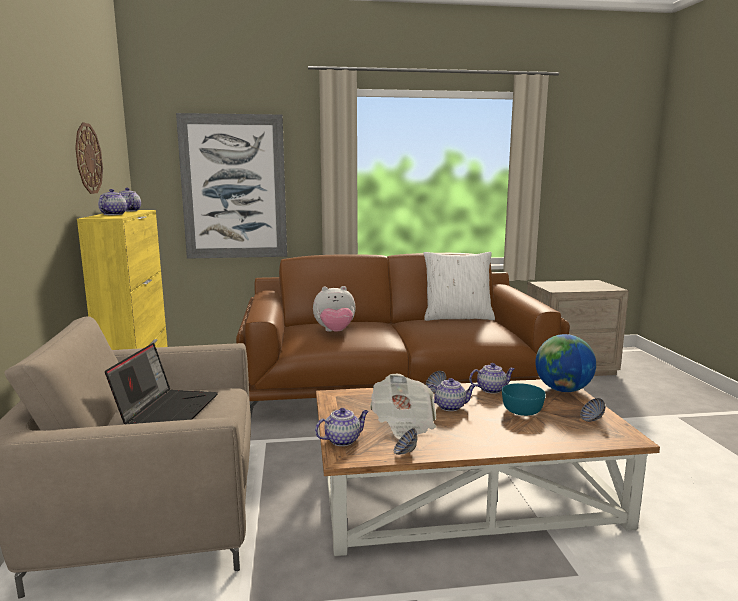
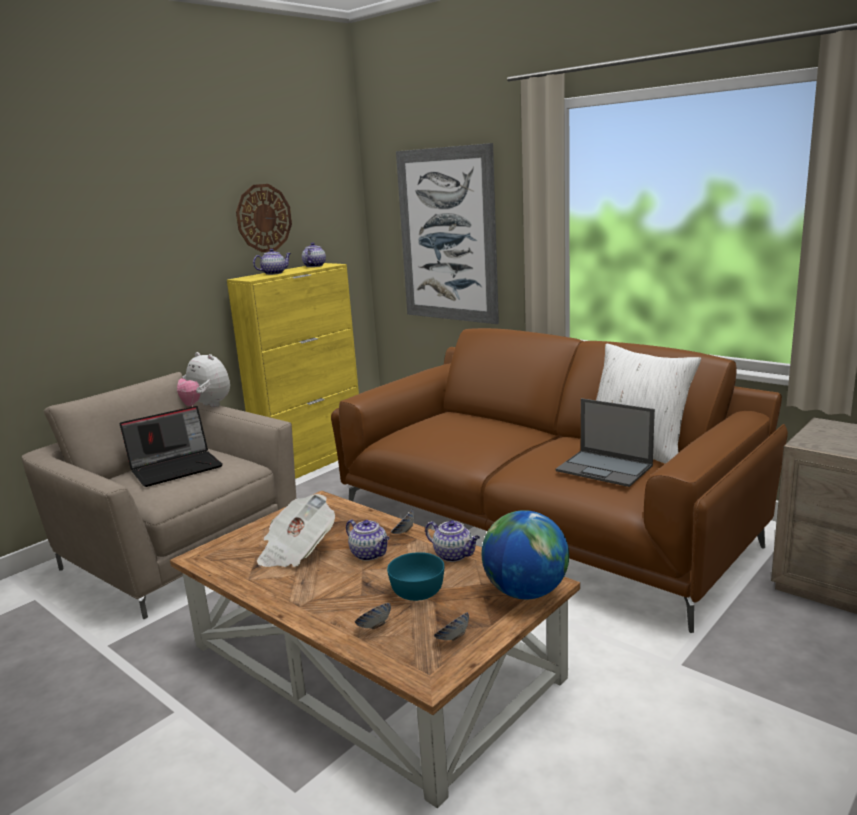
camera: 50 degrees right, 5 degrees up
plush toy [313,286,356,332] -> plush toy moved to [177,352,230,407]
teapot [315,408,369,446] -> none
bowl [394,428,418,455] -> bowl moved to [355,603,391,629]
none -> laptop [556,398,655,487]

